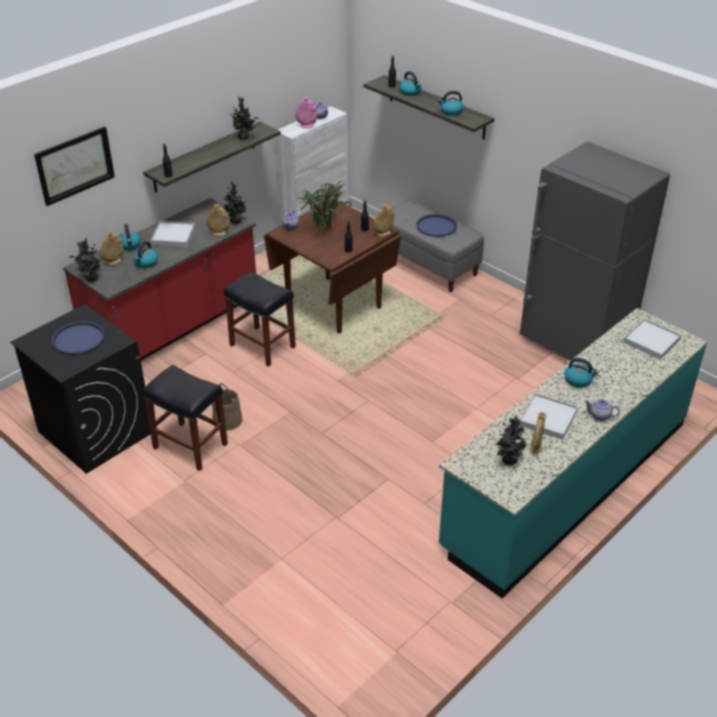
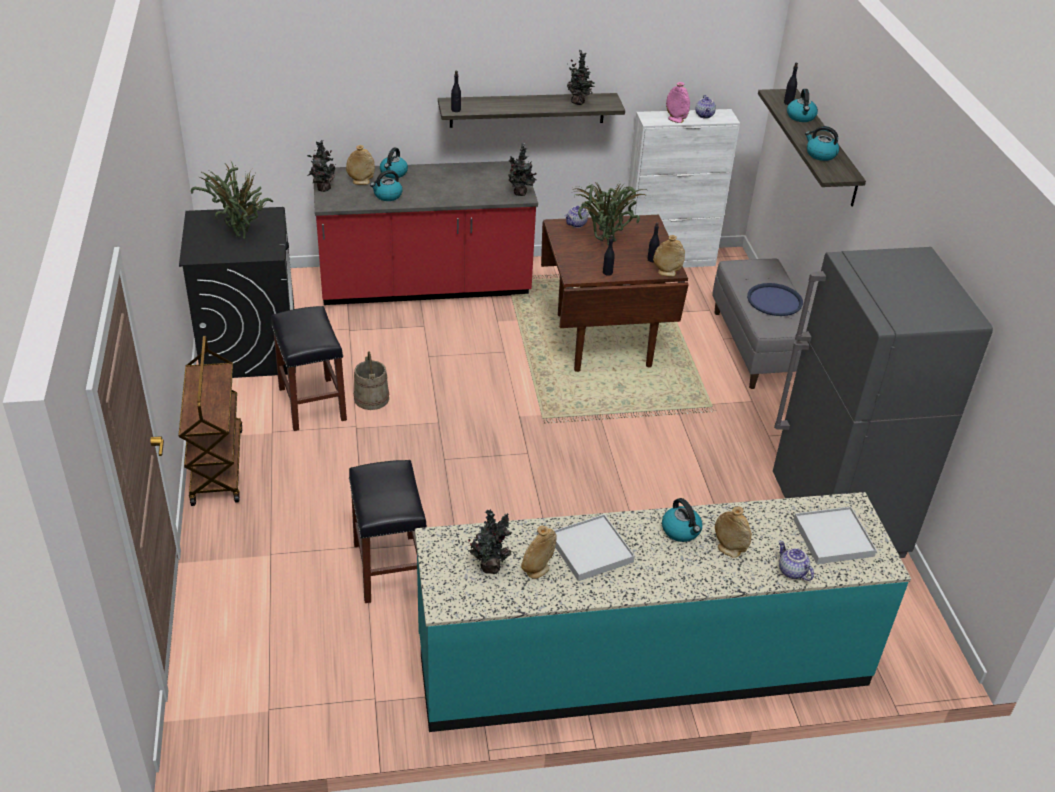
camera: 35 degrees right, 0 degrees up
picture [34,127,115,206] -> none
blue tray [51,321,105,355] -> potted plant [191,161,273,239]
white tray [151,221,195,247] -> none
beige vase [206,204,230,236] -> beige vase moved to [715,507,752,558]
black stool [224,271,296,367] -> black stool moved to [349,460,427,603]
teapot [584,399,620,421] -> teapot moved to [779,541,814,581]
none -> brown cart [178,336,243,506]

